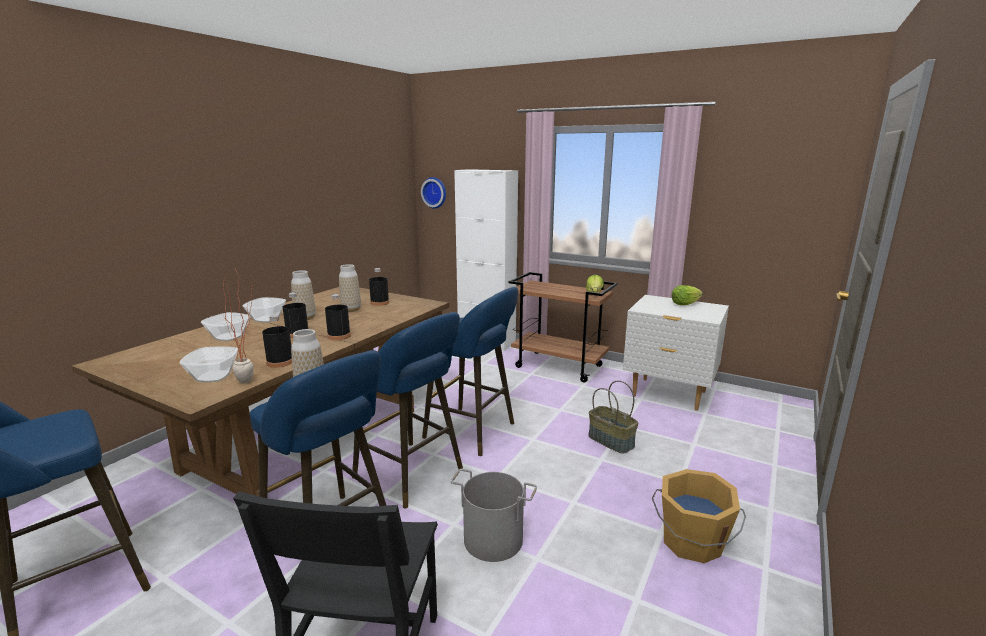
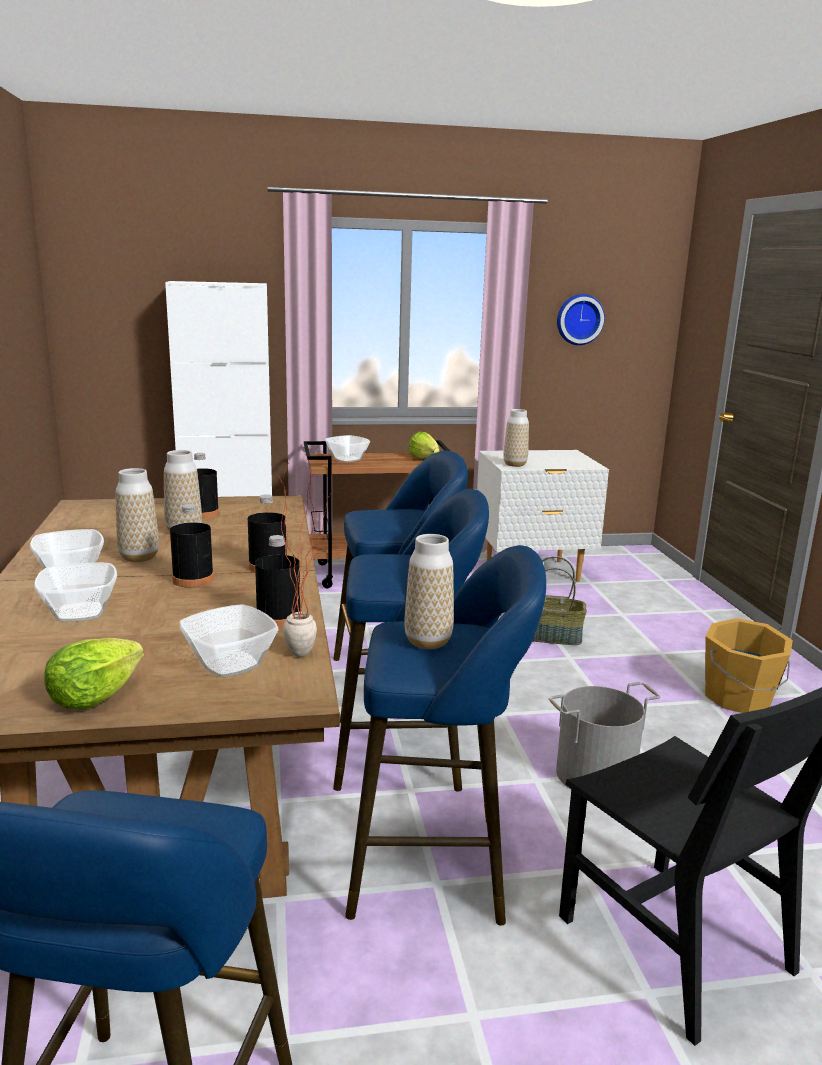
camera: 40 degrees left, 0 degrees up
wall clock [421,177,446,209] -> wall clock moved to [557,294,605,345]
lettuce [672,285,703,305] -> lettuce moved to [44,638,144,709]
none -> bowl [325,435,370,463]
none -> vase [503,409,529,467]

